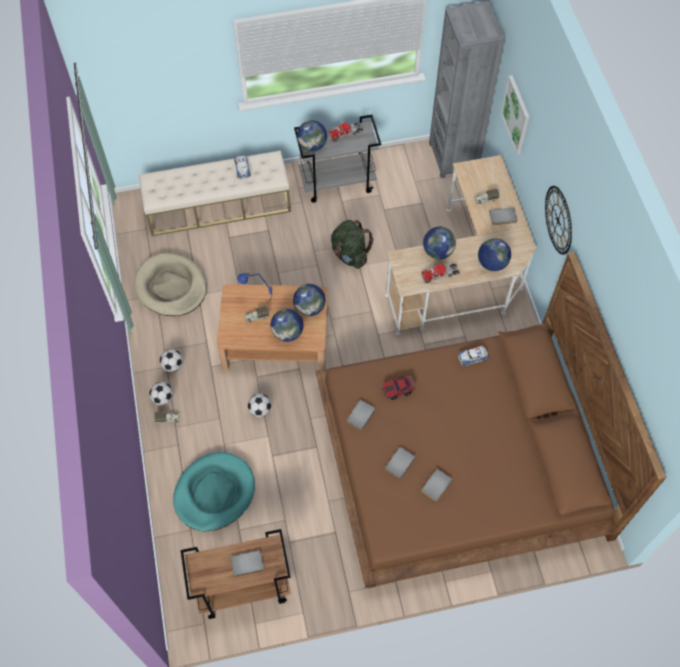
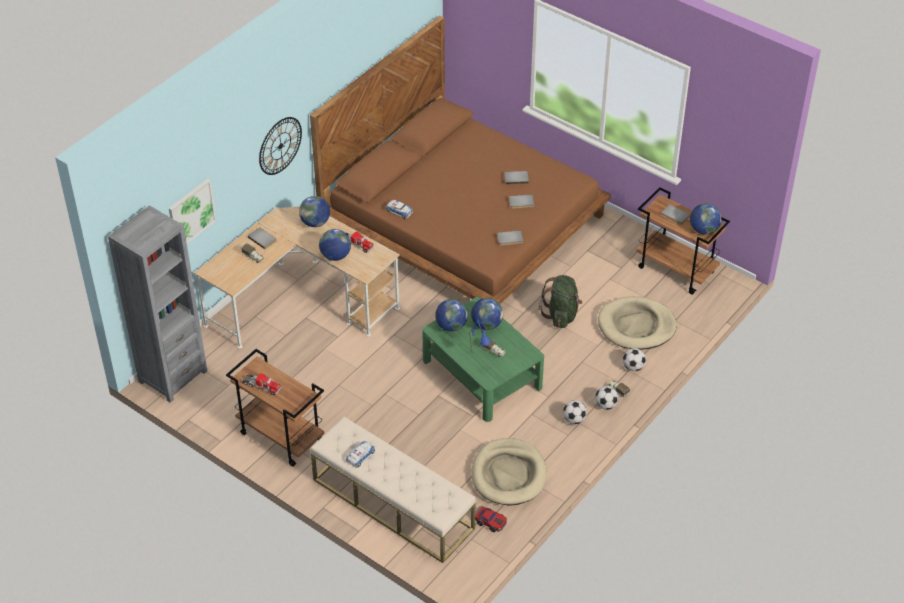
camera: 130 degrees left, 15 degrees down
turquoise dog bed [173,452,255,531] -> beige dog bed [598,296,676,350]
brown coffee table [217,284,328,370] -> green coffee table [422,297,544,422]
football [248,394,271,417] -> football moved to [623,348,646,371]
grey cart [294,115,381,203] -> brown cart [226,349,324,467]
globe [297,120,327,151] -> globe moved to [690,203,721,234]
green backpack [331,220,374,269] -> green backpack moved to [539,275,583,328]
toy car [382,376,415,400] -> toy car moved to [475,506,507,532]

